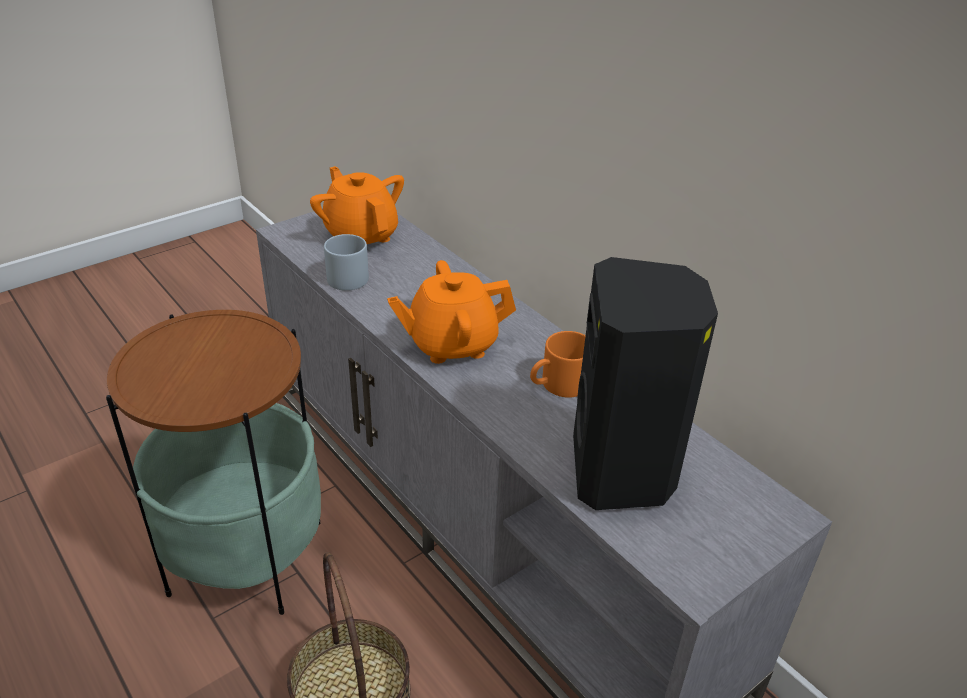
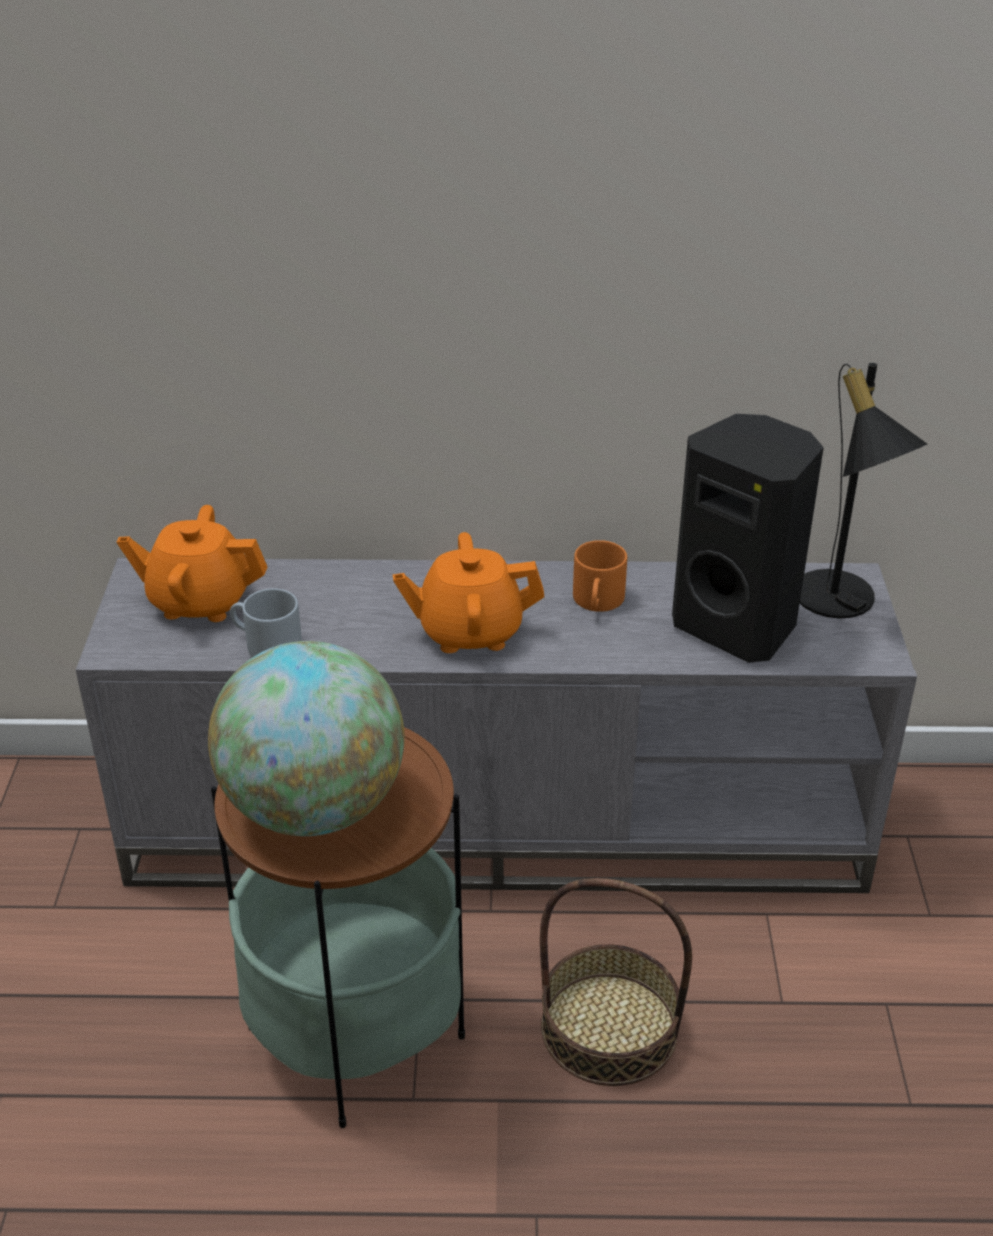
camera: 50 degrees left, 0 degrees up
orange teapot [387,260,516,364] -> orange teapot turned 60 degrees clockwise [393,532,544,653]
none -> globe [208,641,405,836]
none -> black table lamp [800,363,927,619]

